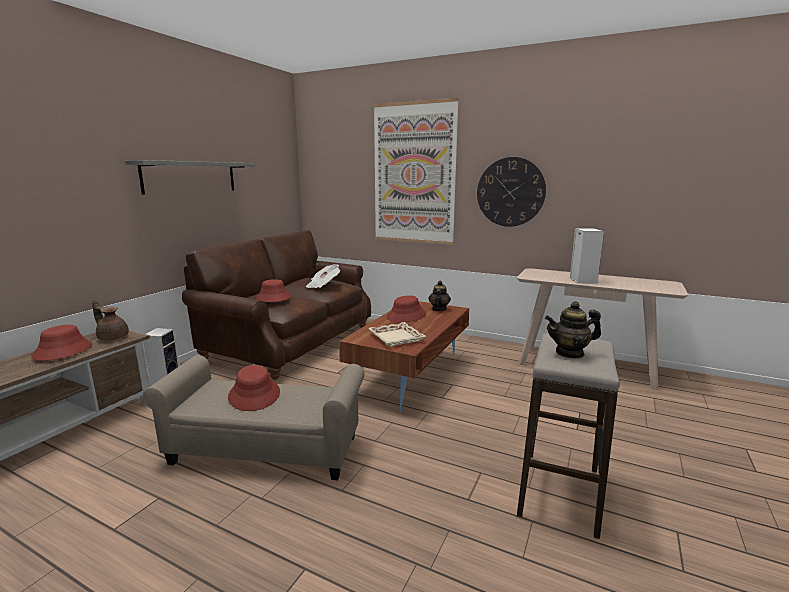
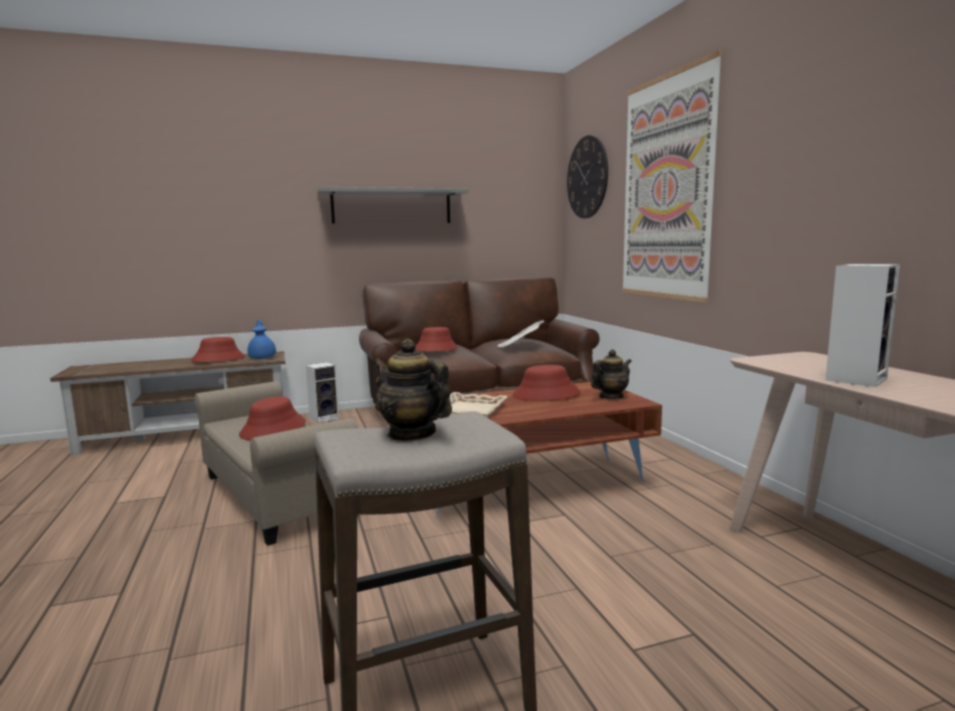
camera: 45 degrees right, 5 degrees down
brown teapot [92,300,129,341] -> blue teapot [248,319,276,359]
wall clock [477,157,546,227] -> wall clock moved to [567,135,608,218]

